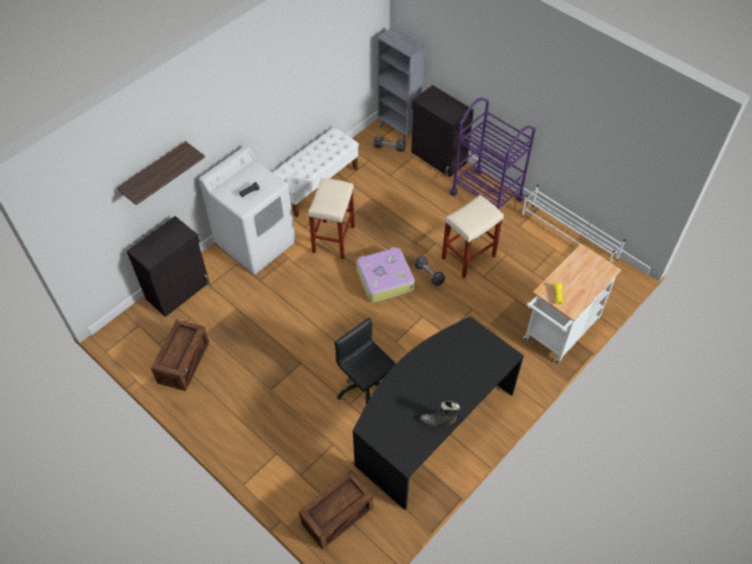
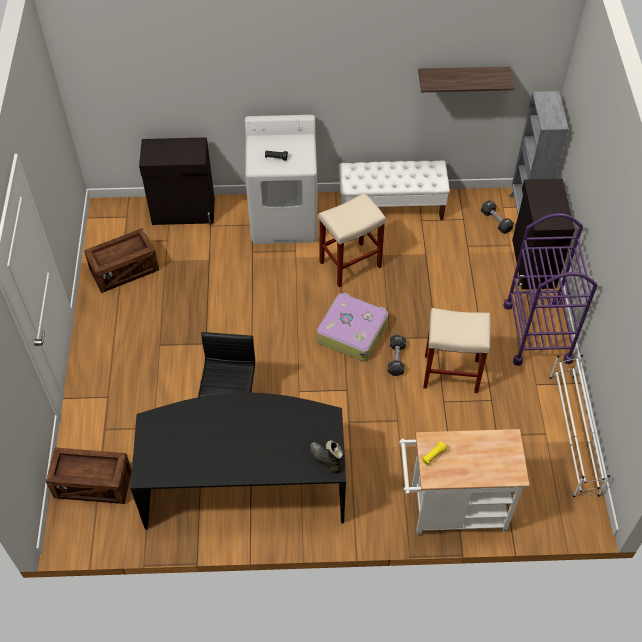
camera: 45 degrees right, 0 degrees up
shelf [117,141,205,205] -> shelf moved to [418,67,515,92]
black boot [420,400,460,426] -> black boot moved to [310,440,343,473]

